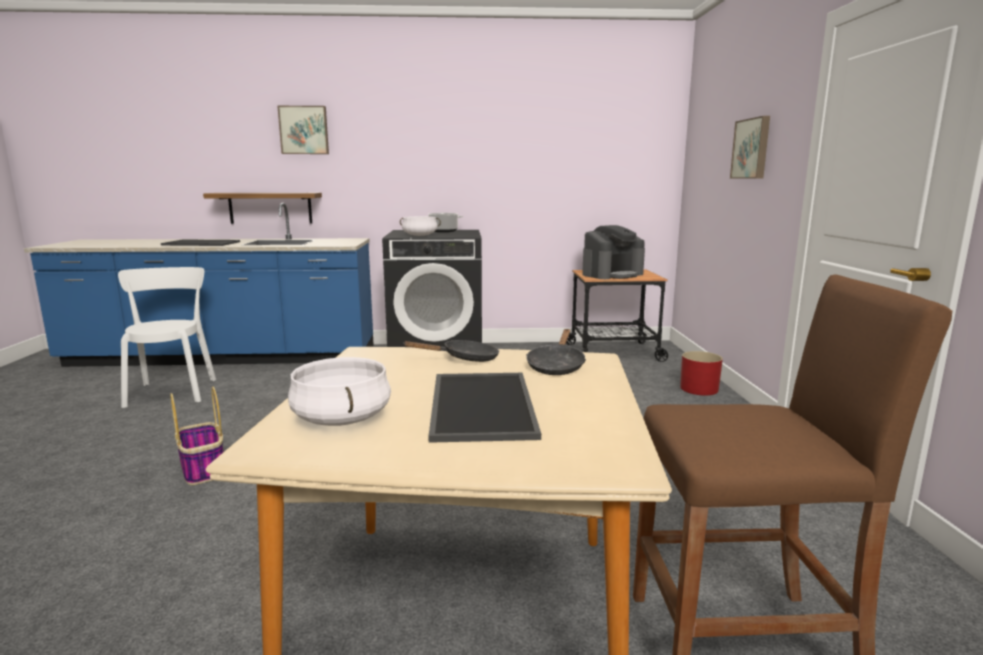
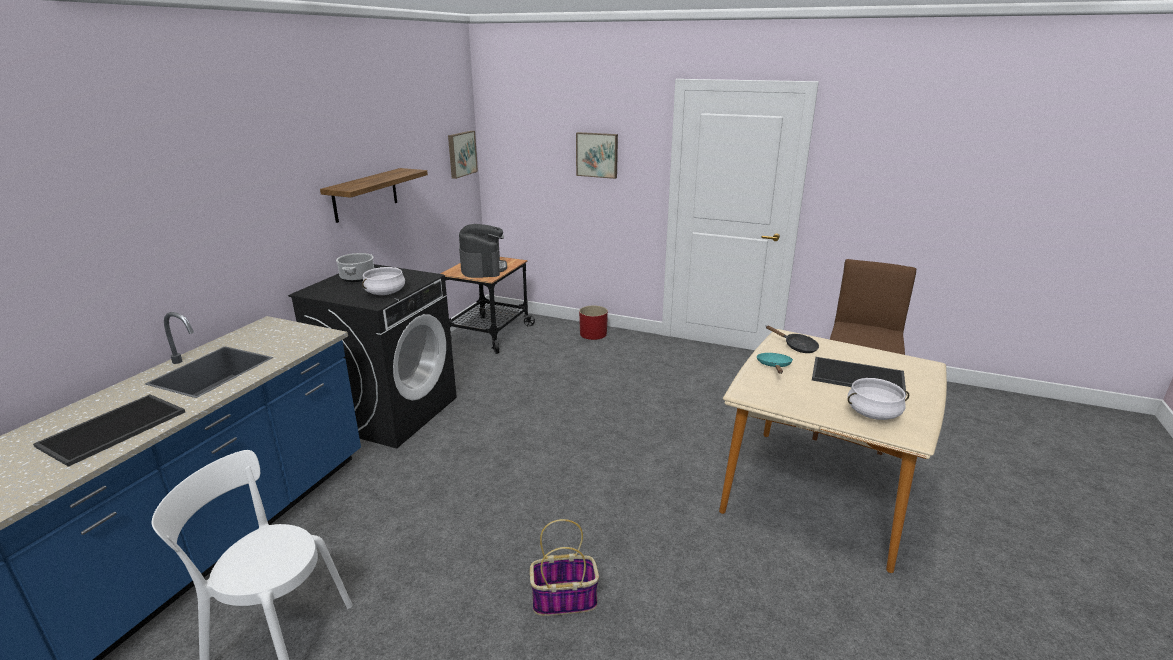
camera: 65 degrees left, 10 degrees up
shelf [203,193,322,224] -> shelf moved to [320,168,428,223]
picture [277,106,329,154] -> picture moved to [448,131,478,179]
black frying pan [403,340,499,362] -> turquoise frying pan [757,353,793,374]

